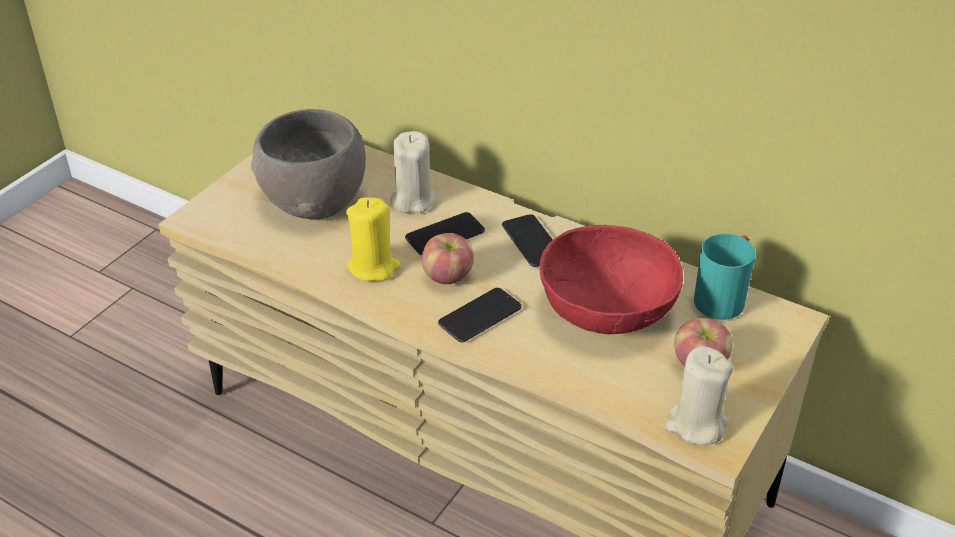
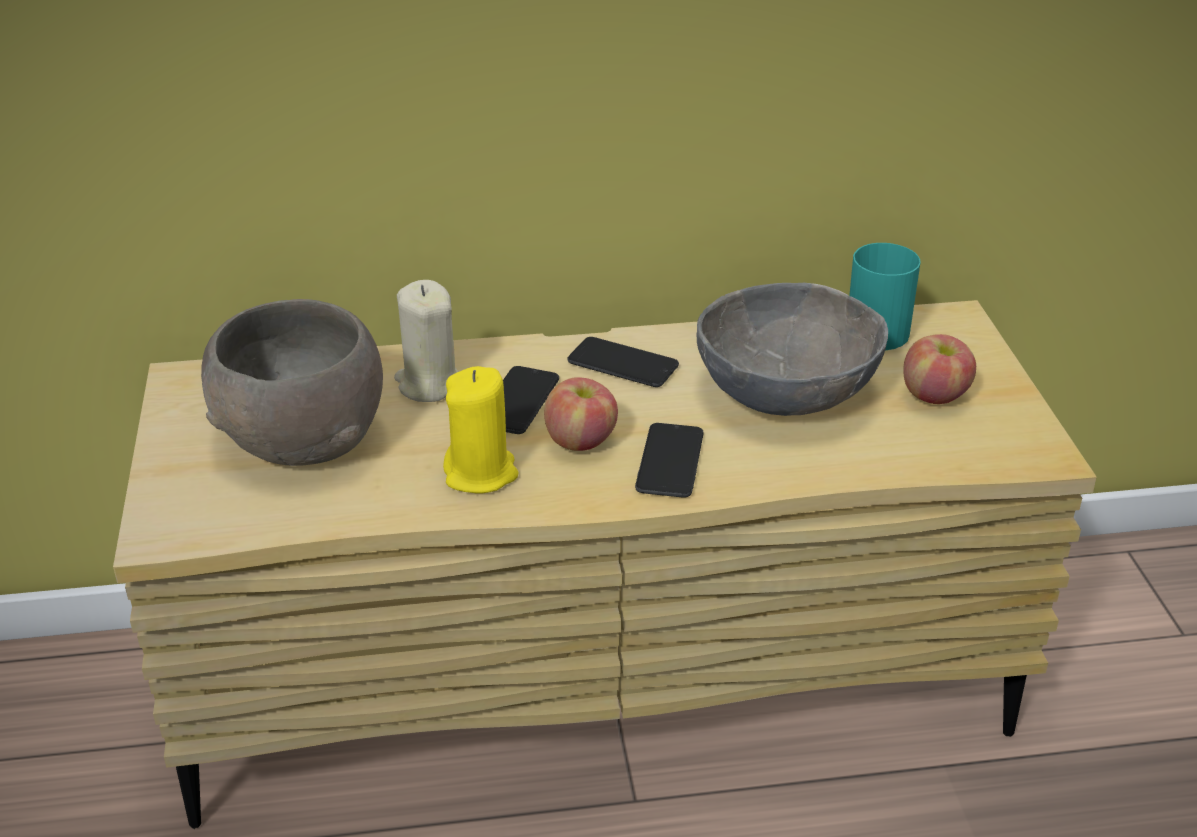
camera: 40 degrees left, 5 degrees down
red bowl [540,225,683,334] -> grey bowl [697,283,888,416]
beige candle [666,346,733,445] -> none

